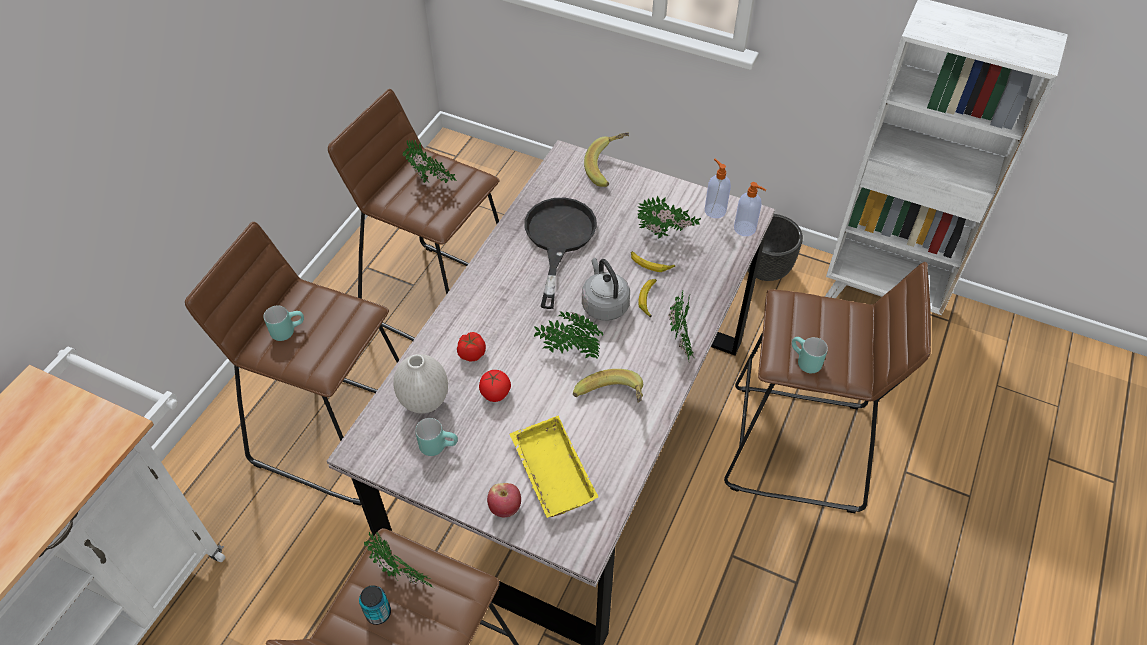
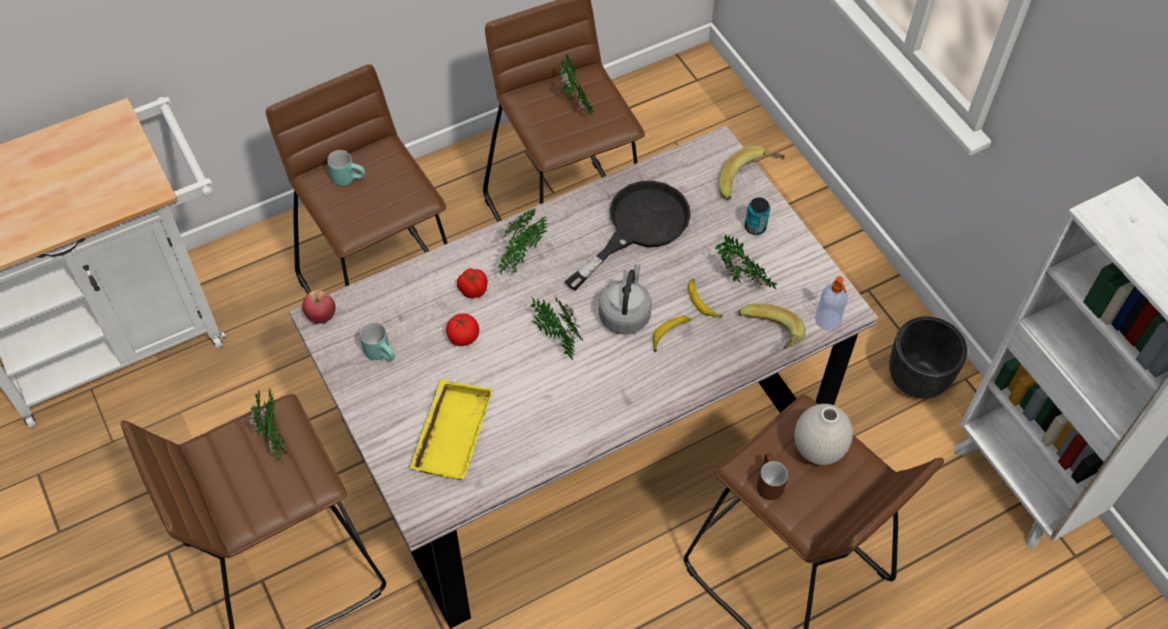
camera: 35 degrees right, 5 degrees up
can [359,585,391,625] -> can moved to [745,197,770,235]
white vase [393,354,448,414] -> white vase moved to [794,404,853,465]
apple [487,483,521,517] -> apple moved to [302,290,336,324]
banana [573,369,643,402] -> banana moved to [738,304,806,349]
potted plant [668,291,695,363] -> potted plant moved to [498,207,547,275]
soap dispenser [705,159,731,218] -> none
turquoise mug [792,337,828,373] -> brown mug [757,453,788,500]

